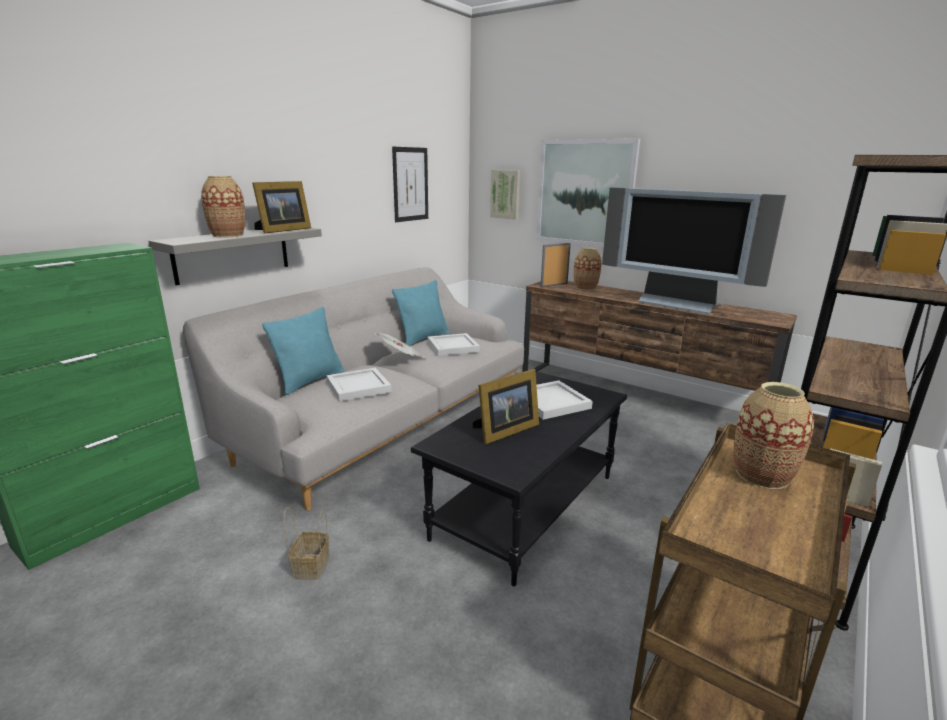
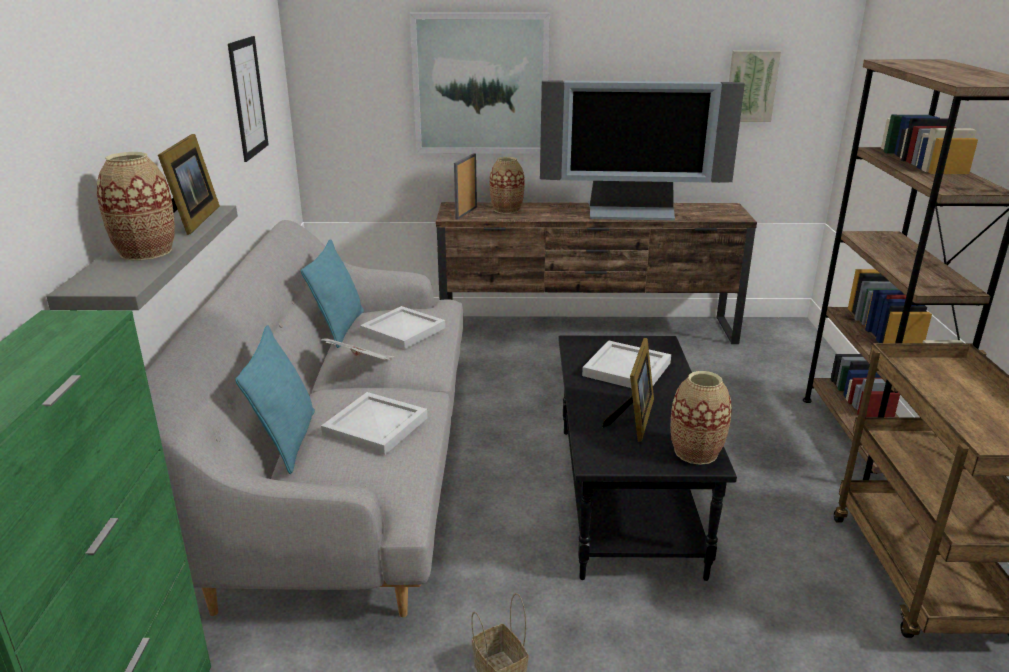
camera: 35 degrees left, 5 degrees up
picture [490,170,520,220] -> picture moved to [729,51,781,122]
vase [734,382,814,489] -> vase moved to [670,371,732,465]

